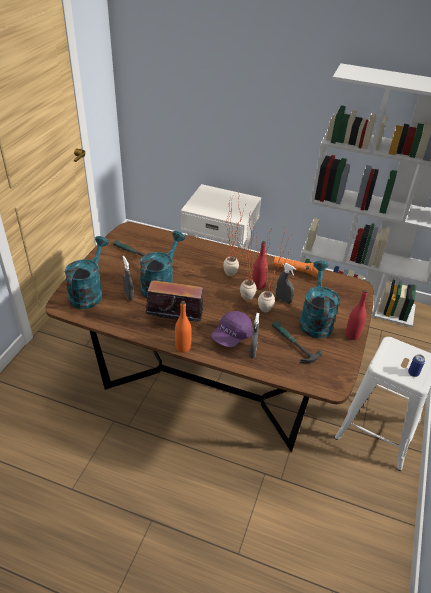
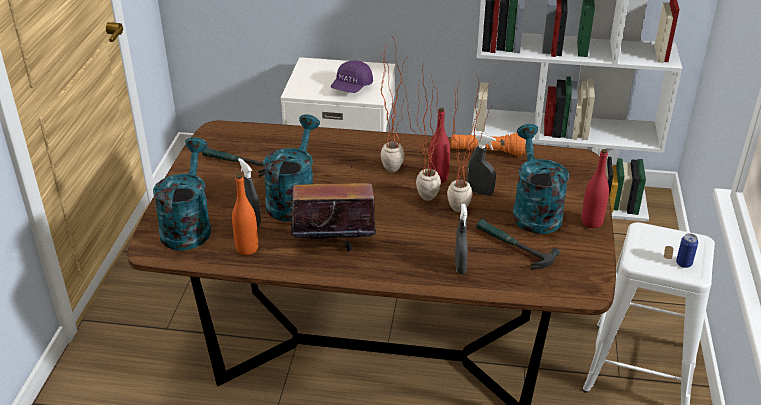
camera: 10 degrees left, 5 degrees down
orange bottle [175,301,192,353] -> orange bottle moved to [232,174,258,255]
purple cap [211,311,253,347] -> purple cap moved to [331,60,373,93]

